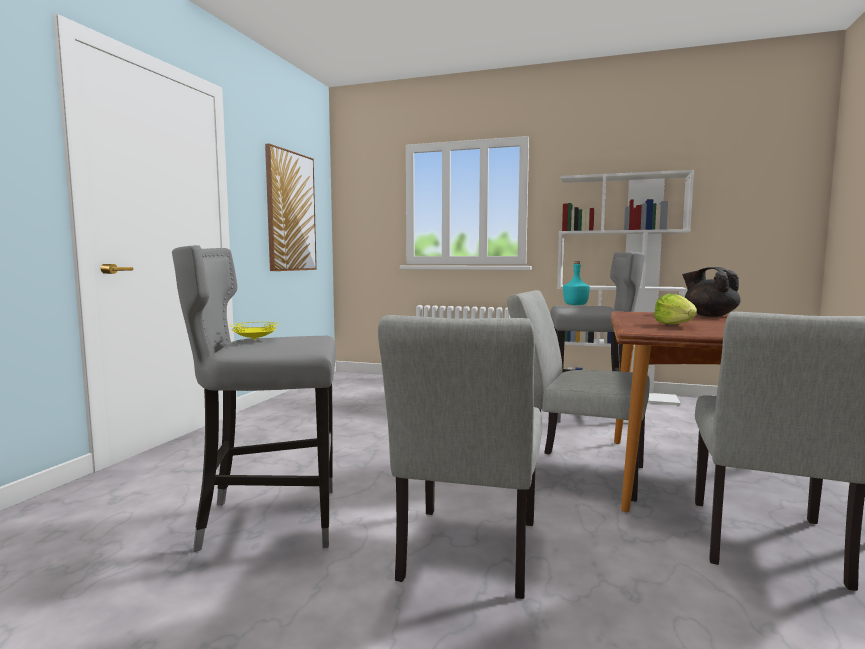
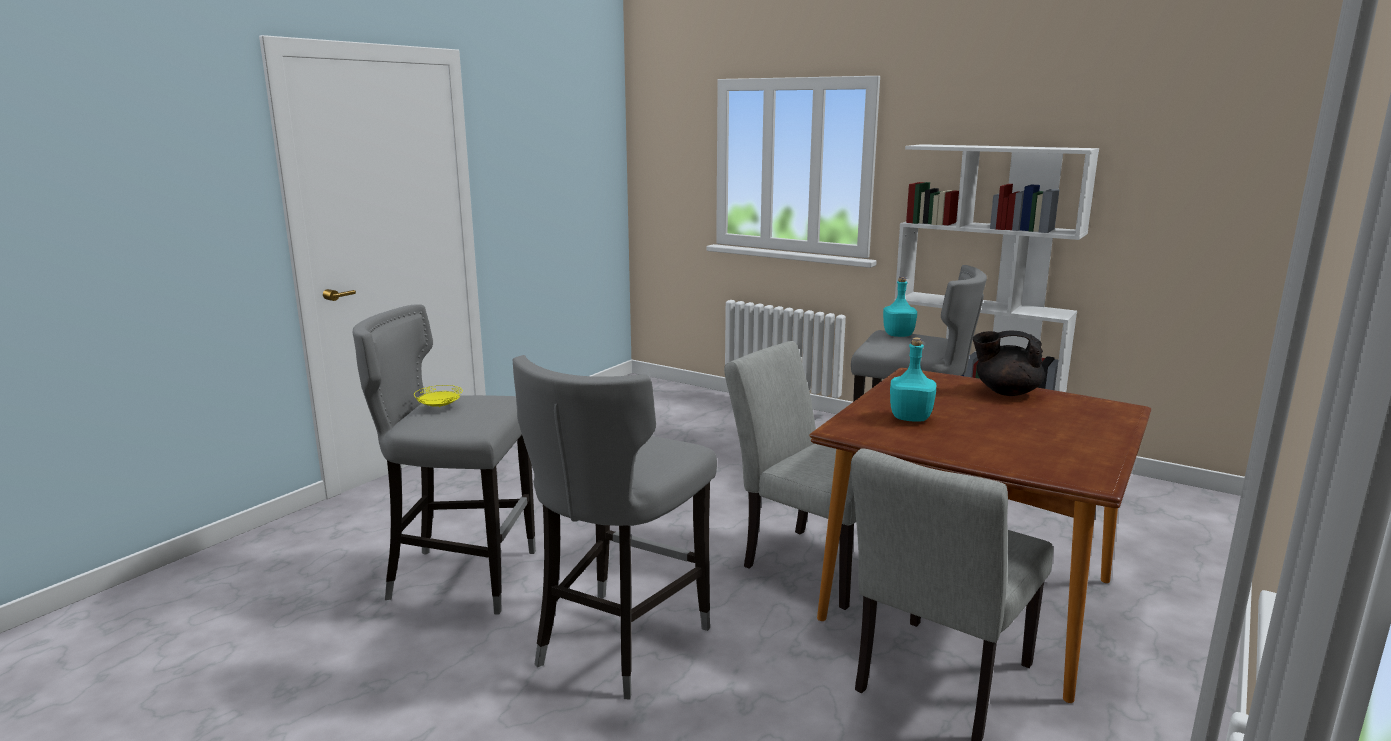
camera: 15 degrees right, 10 degrees up
picture [265,144,317,271] -> none
grey chair [378,315,542,599] -> grey stool [513,355,717,699]
lettuce [654,294,697,324] -> turquoise bottle [890,338,936,422]
black teapot [682,267,741,317] -> black teapot turned 60 degrees counterclockwise [973,330,1045,396]

